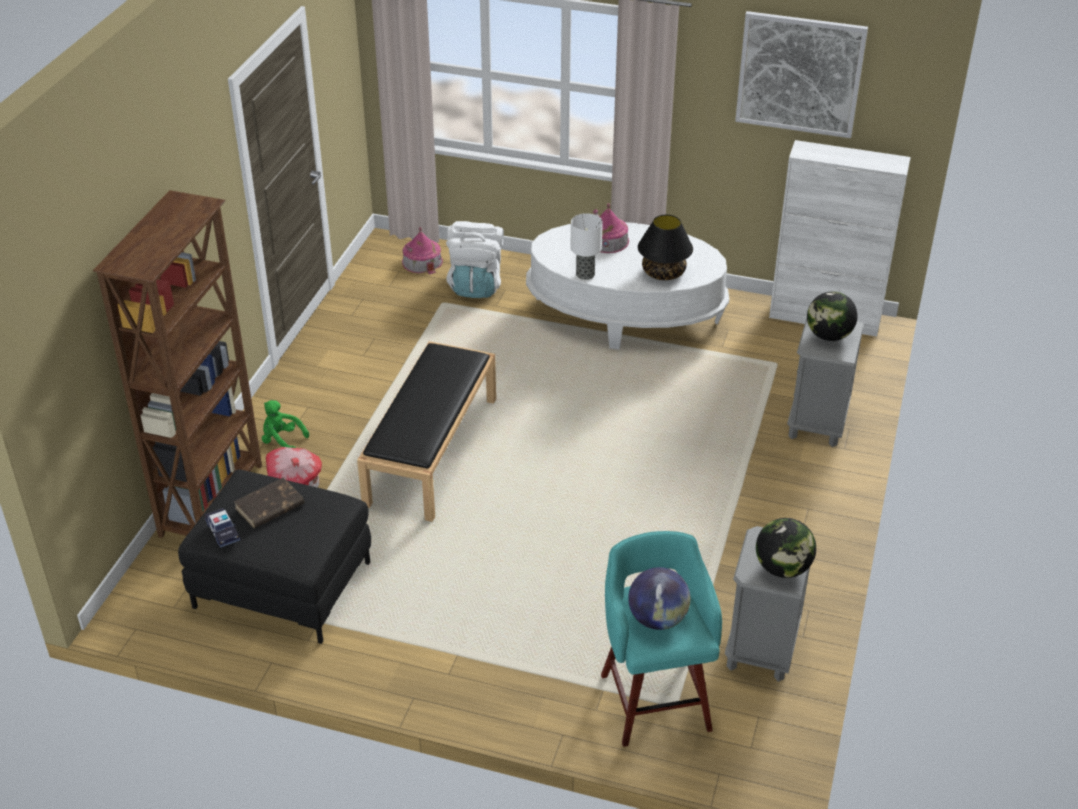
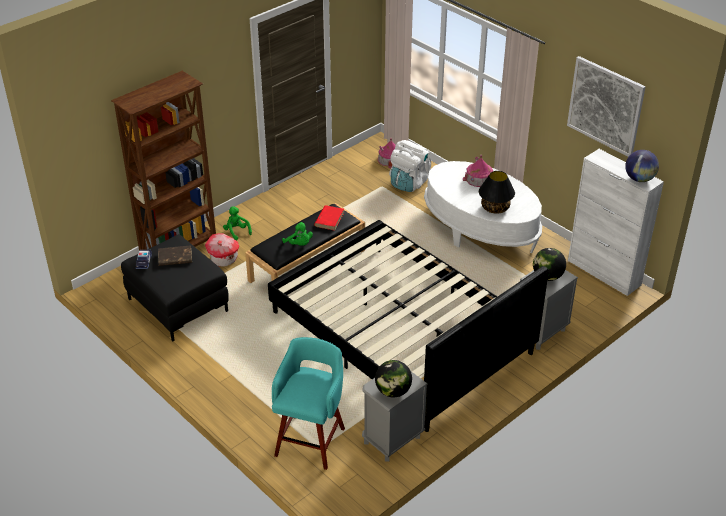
camera: 30 degrees right, 0 degrees up
table lamp [570,213,603,280] -> none
globe [628,567,691,630] -> globe moved to [625,150,659,182]
none -> black bed [268,220,549,432]
none -> green plush toy [282,222,313,246]
none -> red book [314,205,344,231]

